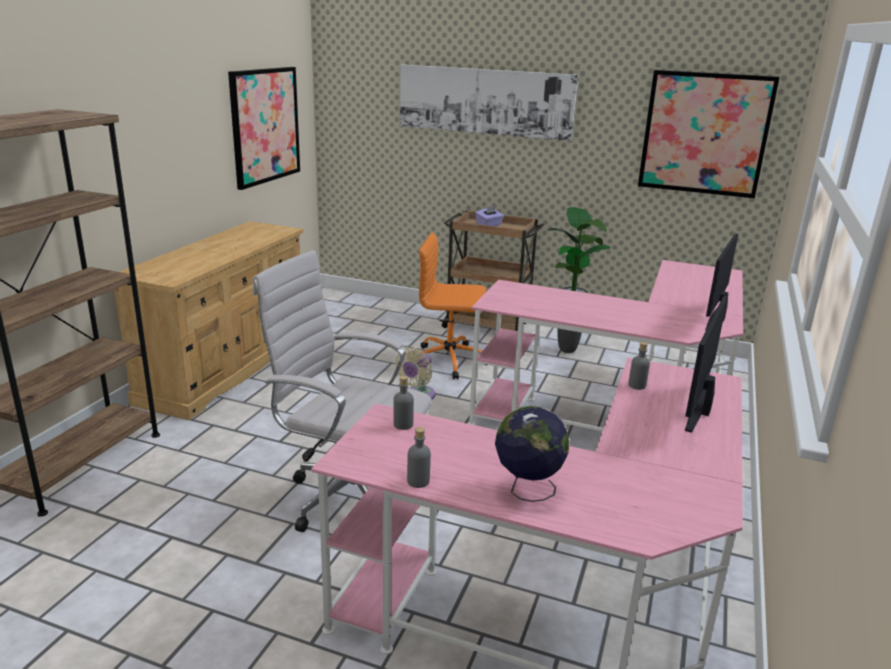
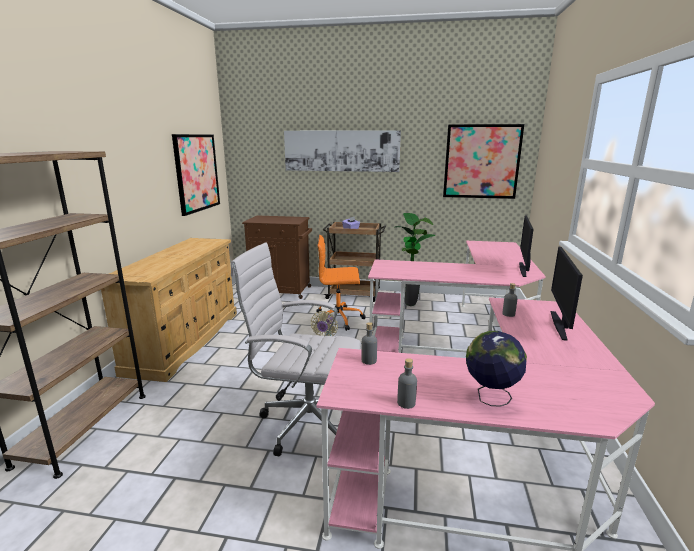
camera: 10 degrees left, 5 degrees down
none -> brown cabinet [242,215,312,299]

